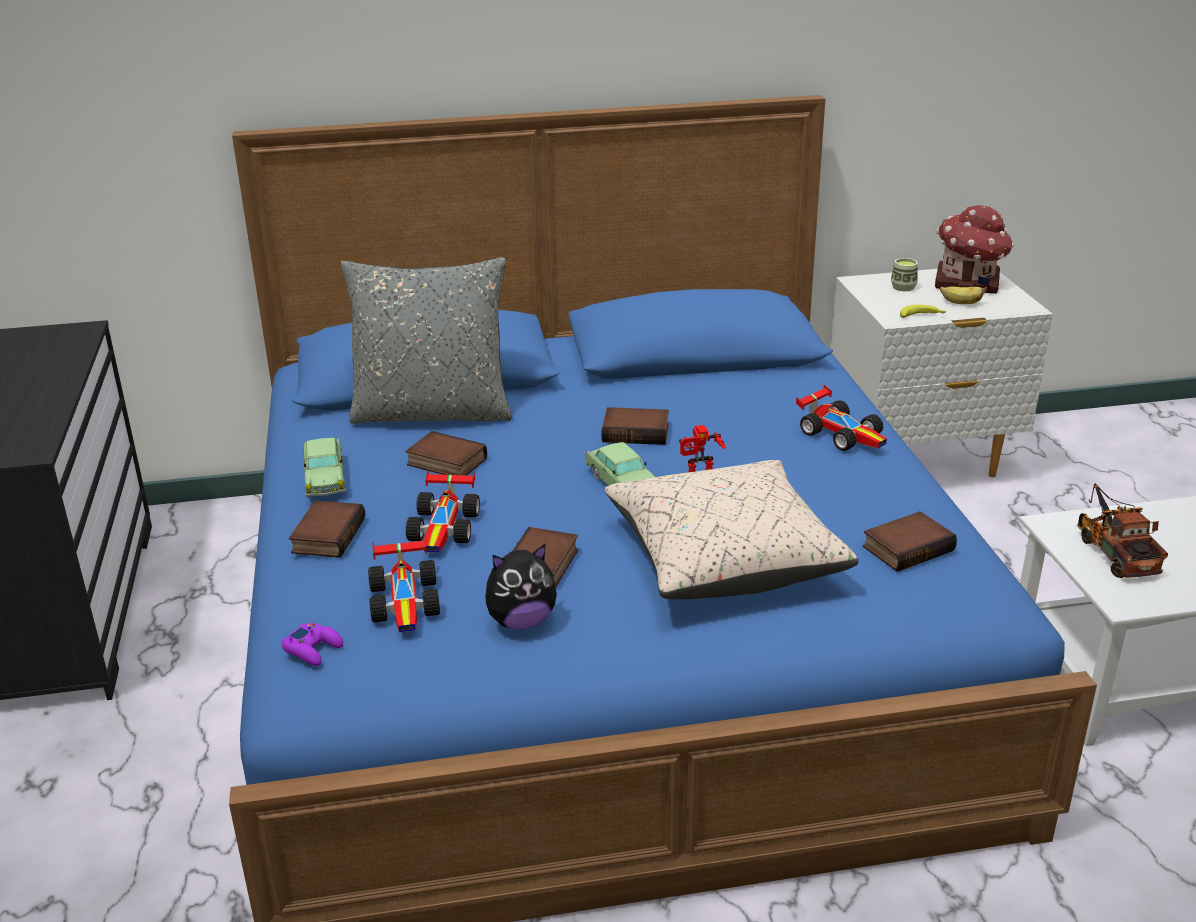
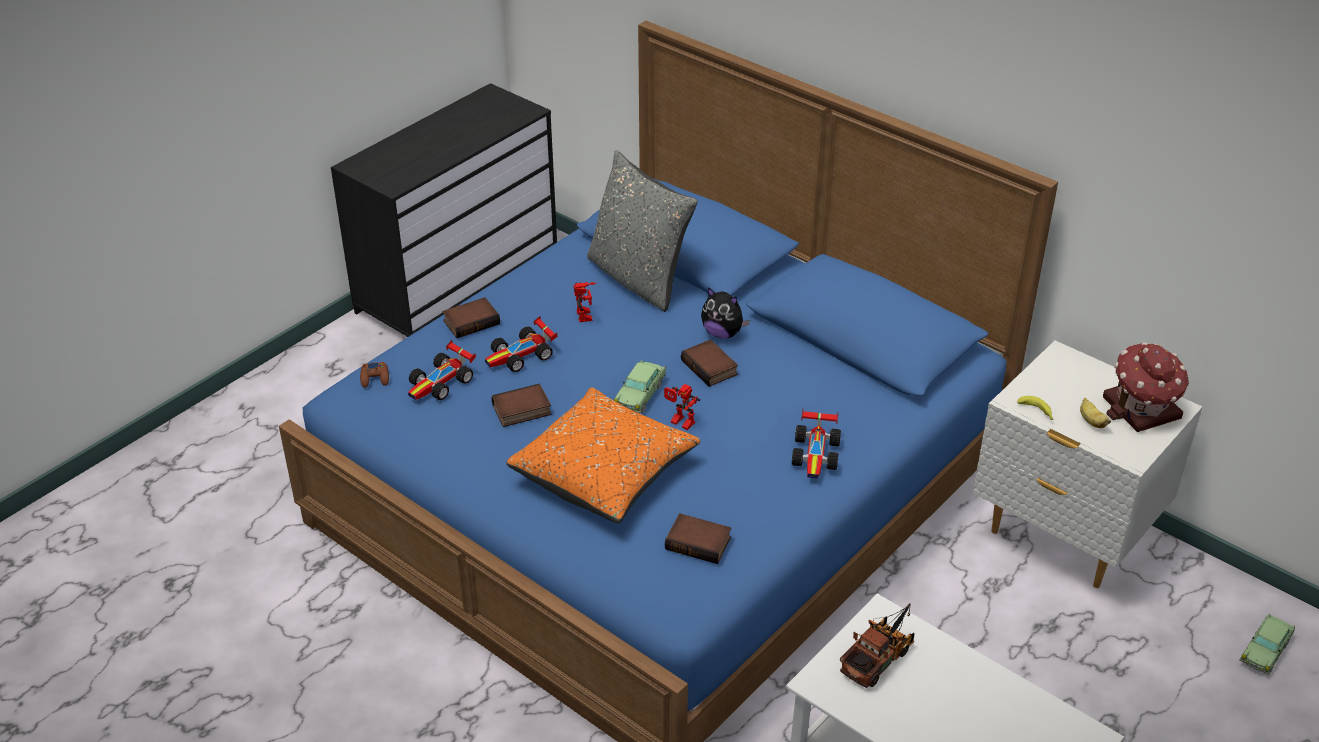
camera: 50 degrees right, 10 degrees up
purple game controller [282,623,343,666] -> brown game controller [360,362,389,388]
toy car [304,438,346,498] -> toy car moved to [1239,614,1295,675]
book [406,431,487,475] -> toy robot [574,282,596,322]
plush toy [485,544,557,630] -> plush toy moved to [701,287,750,338]
beige pillow [605,460,858,599] -> orange pillow [506,387,700,523]
cup [891,258,918,291] -> none

